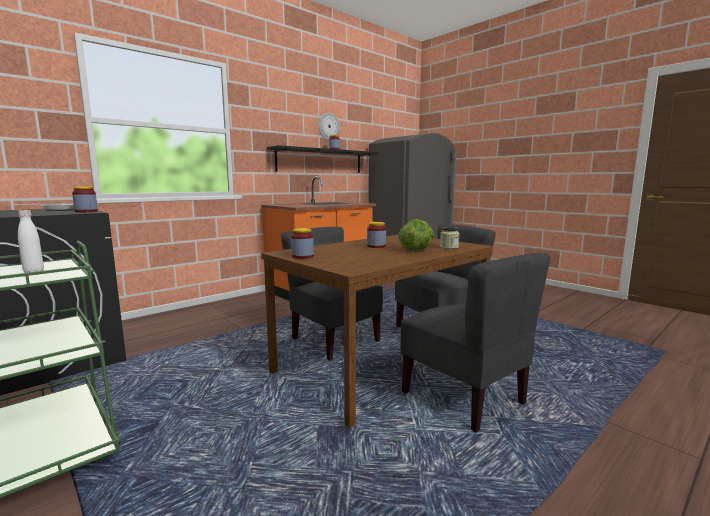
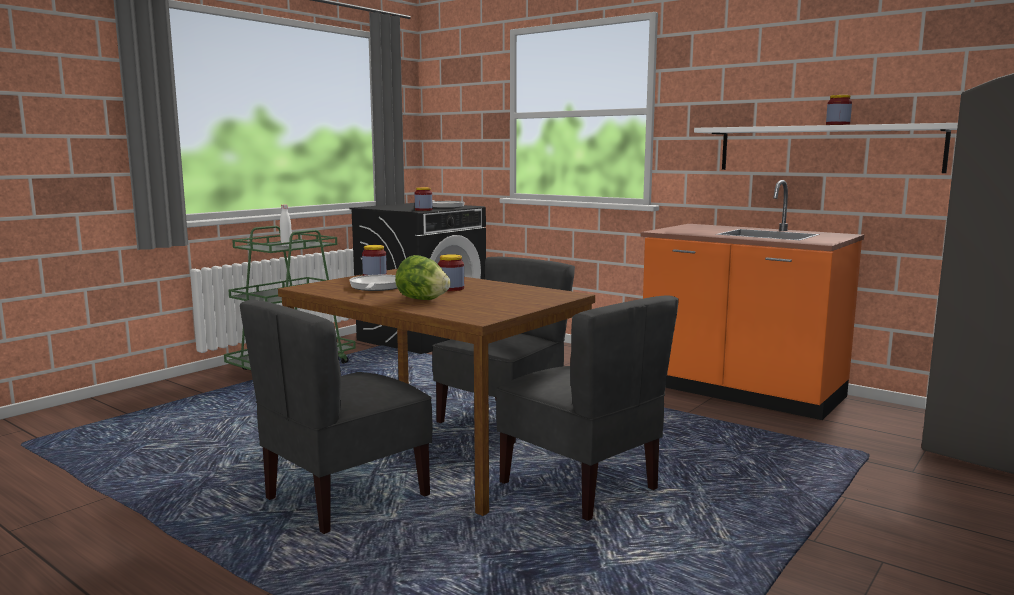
camera: 80 degrees right, 0 degrees up
black shelf [267,145,378,173] -> white shelf [694,123,958,173]
wall clock [319,113,340,141] -> none
jar [440,227,459,249] -> none
none -> frying pan [349,275,397,291]

